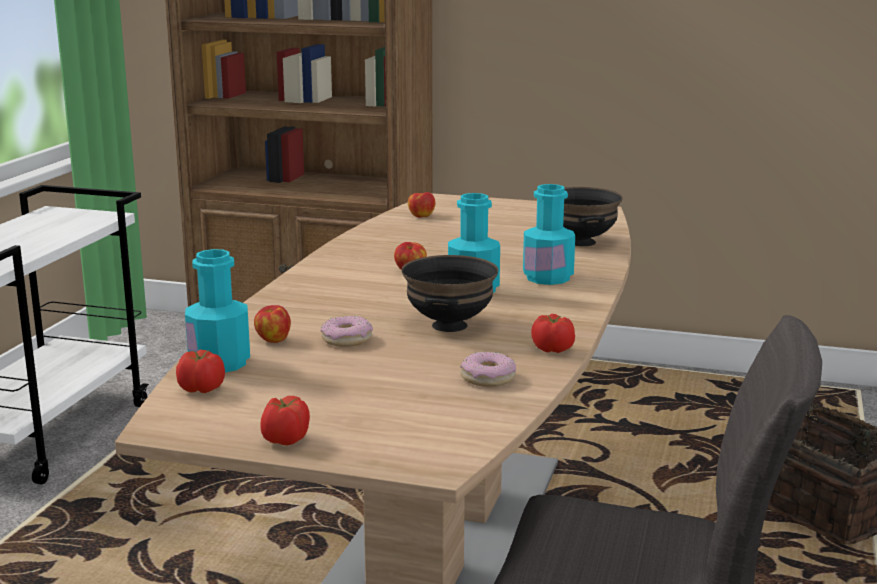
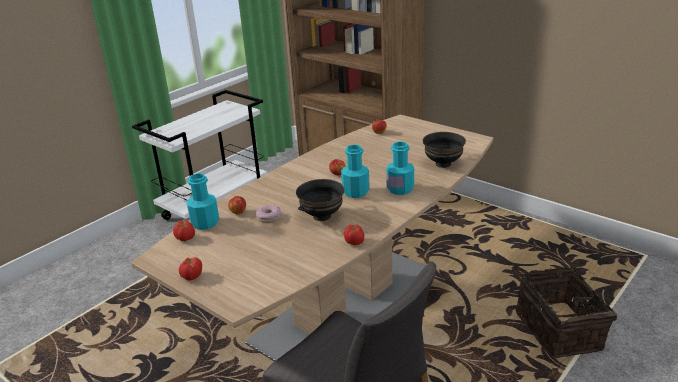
camera: 25 degrees right, 10 degrees up
donut [460,352,516,387] -> none

